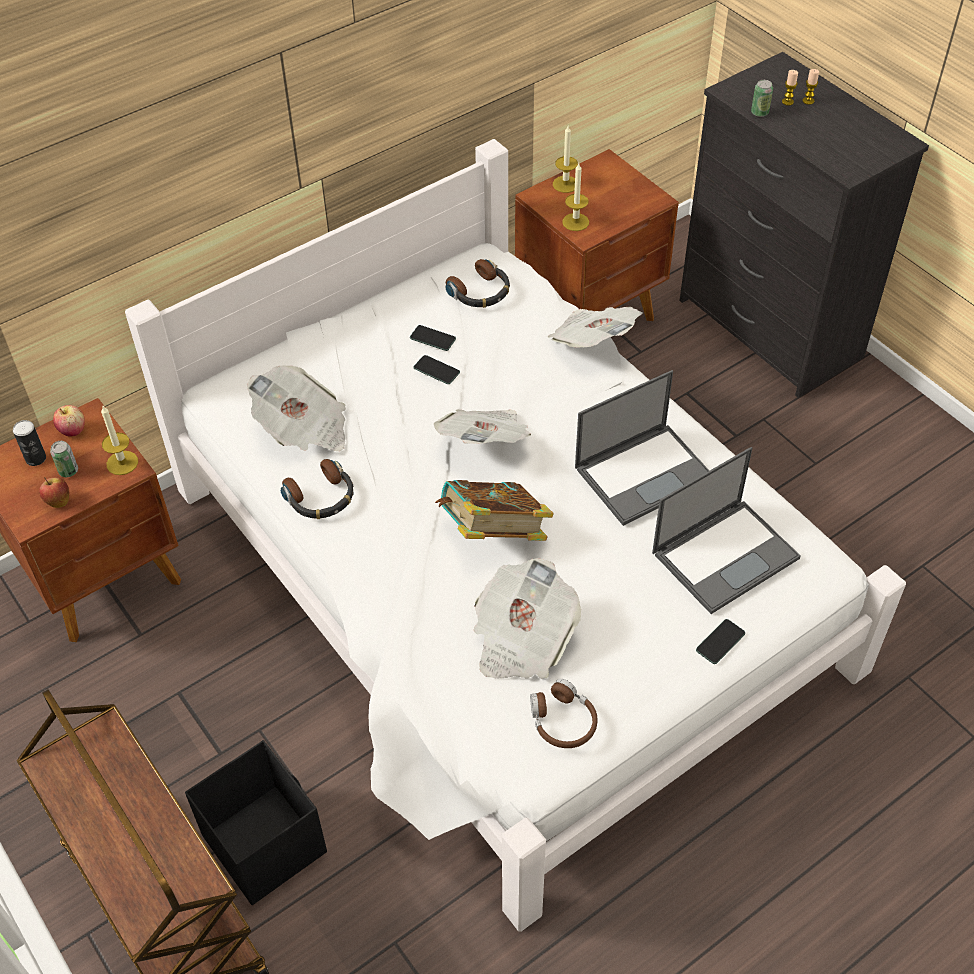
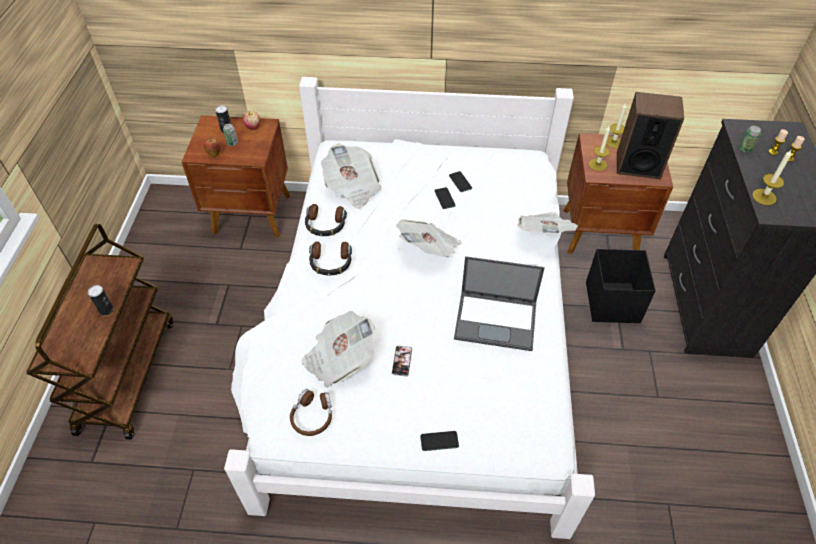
camera: 40 degrees right, 0 degrees up
candle [101,406,138,475] -> candle moved to [752,150,791,205]
black storage box [185,740,327,905] -> black storage box moved to [586,249,656,323]
book [435,480,554,541] -> none
headphones [446,259,510,308] -> headphones moved to [309,242,352,276]
laptop [652,447,801,614] -> none
none -> can [88,285,114,316]
none -> phone [392,346,412,376]
none -> speaker [617,92,684,179]

